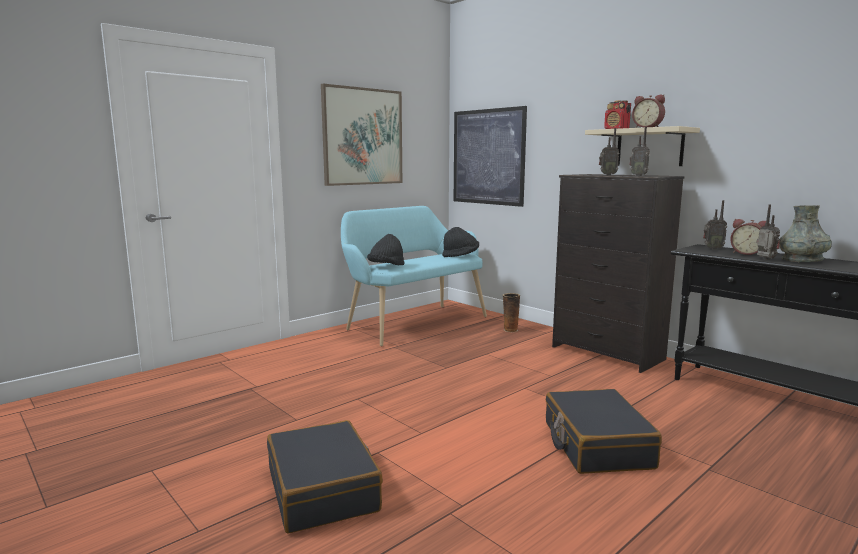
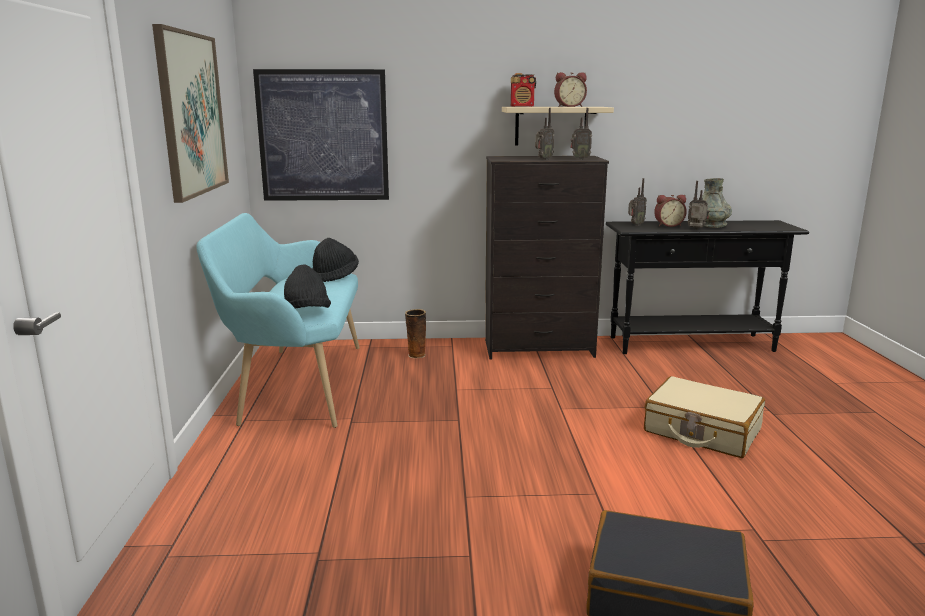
camera: 50 degrees left, 5 degrees up
black suitcase [546,389,662,474] -> beige suitcase [644,376,765,458]

